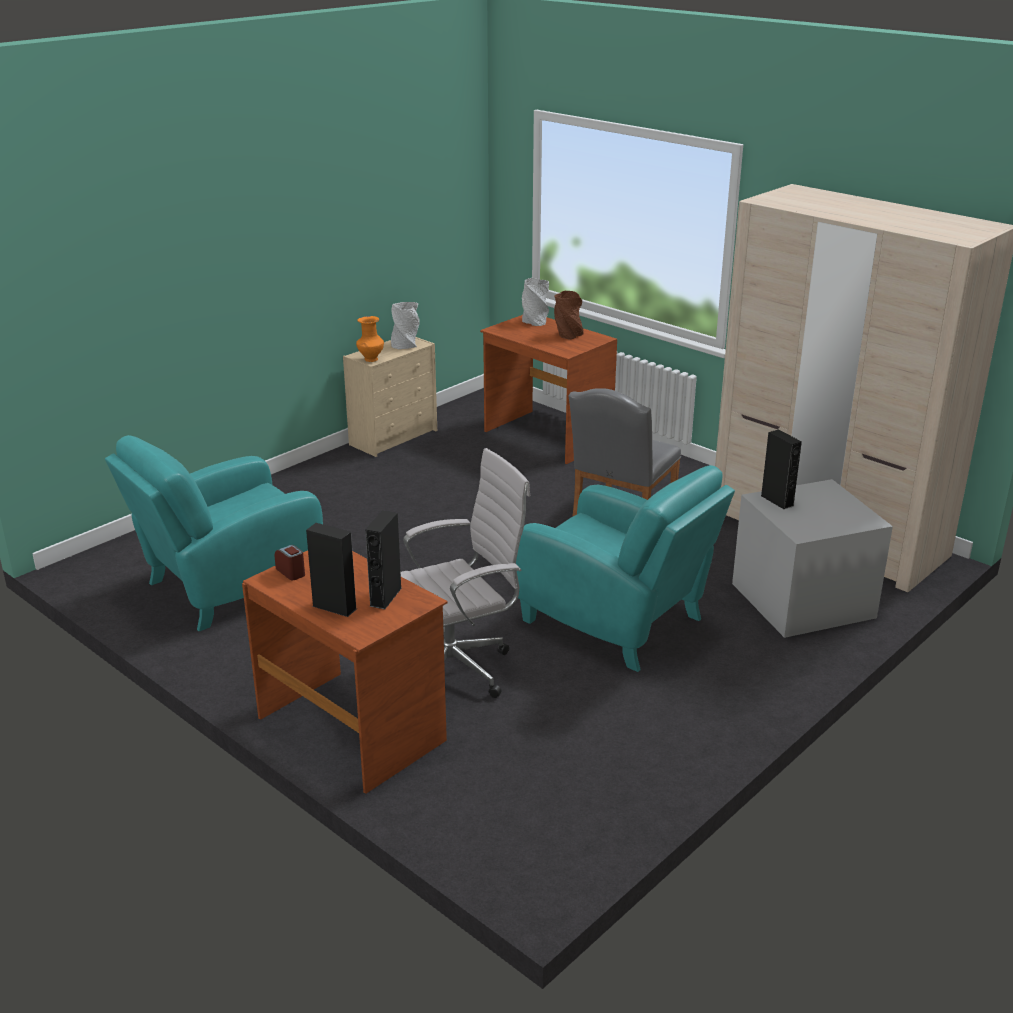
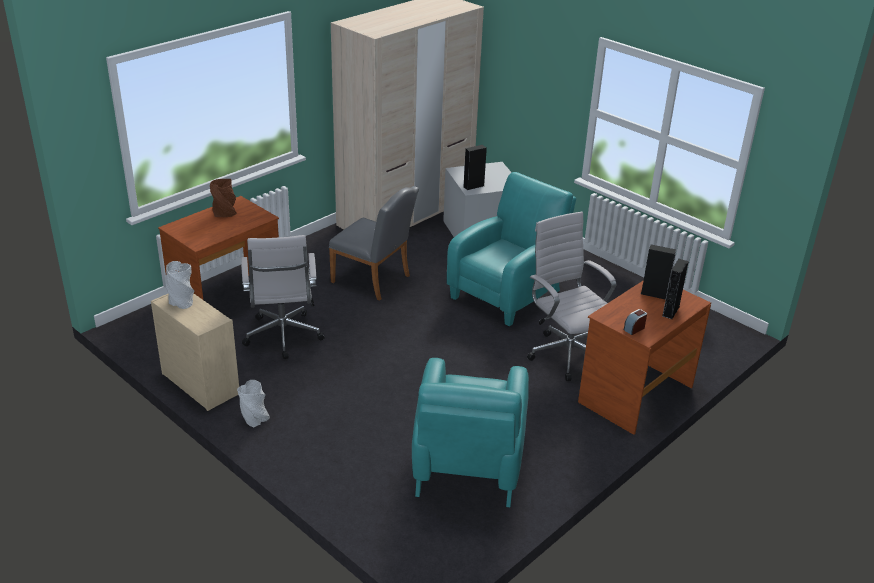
camera: 90 degrees left, 5 degrees up
turquoise armchair [105,435,323,632] -> turquoise armchair turned 45 degrees clockwise [412,358,529,507]
orange vase [356,316,384,362] -> none
grey vase [522,278,549,326] -> grey vase moved to [237,380,270,427]
none -> white office chair [241,235,325,359]

